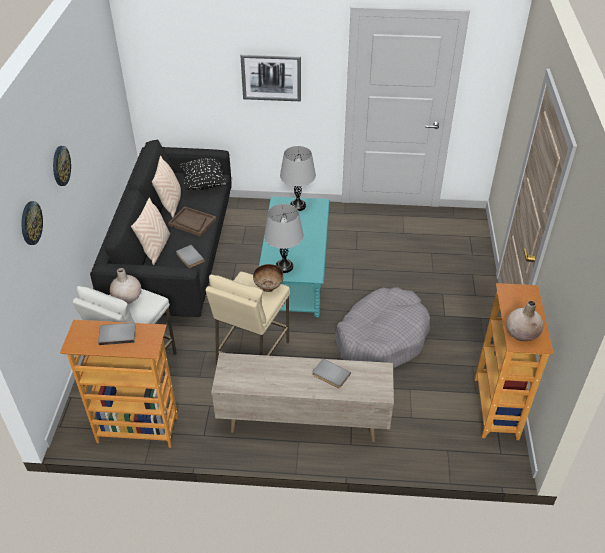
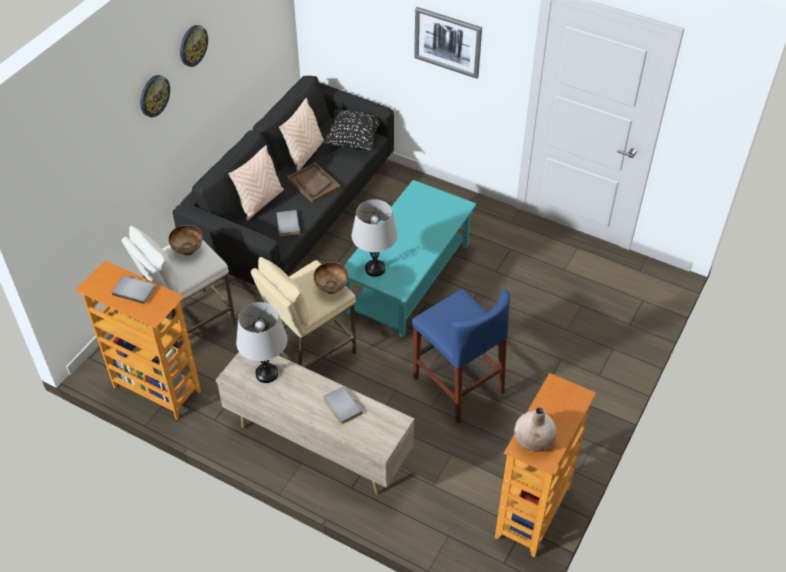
camera: 25 degrees right, 5 degrees up
wall clock [21,201,43,245] -> wall clock moved to [180,25,208,67]
beige vase [110,268,141,304] -> bowl [168,225,203,256]
grey table lamp [280,146,316,211] -> grey table lamp moved to [236,302,288,383]
grey dog bed [335,287,430,369] -> blue stool [412,289,510,424]

